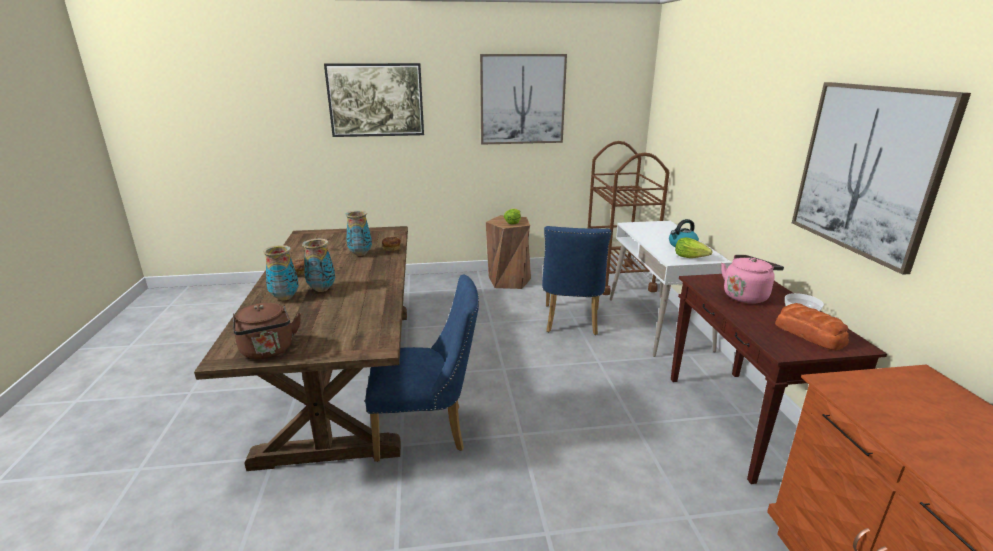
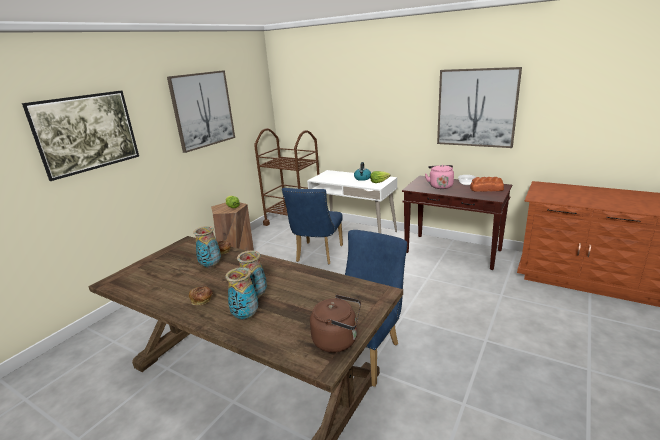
camera: 50 degrees left, 0 degrees up
blue chair [542,226,612,335] -> blue chair turned 60 degrees clockwise [282,188,343,264]

